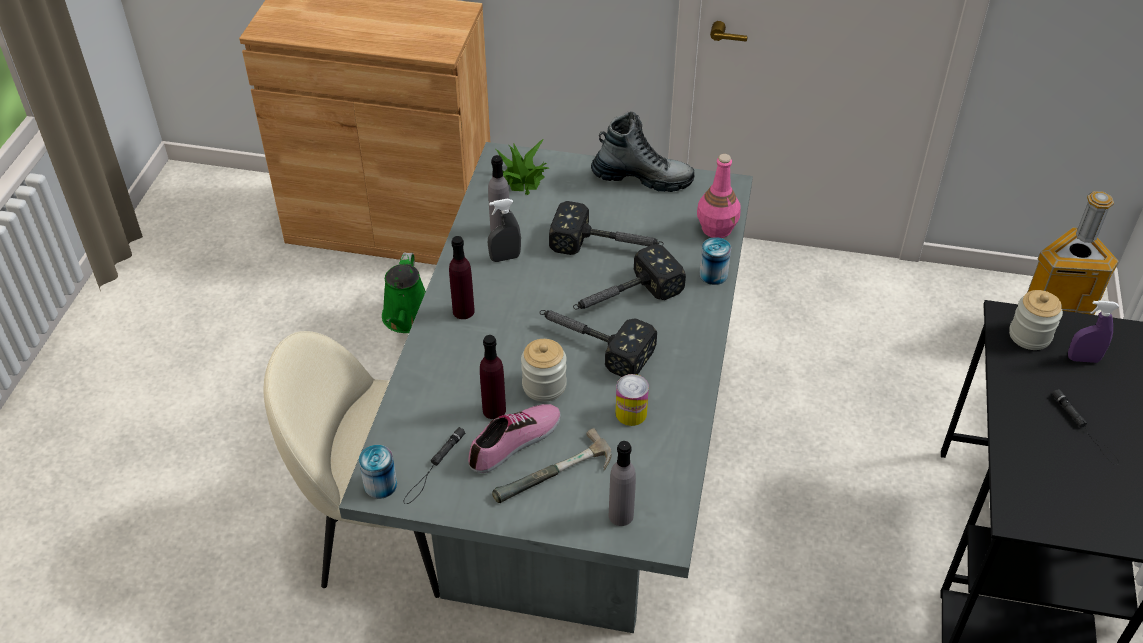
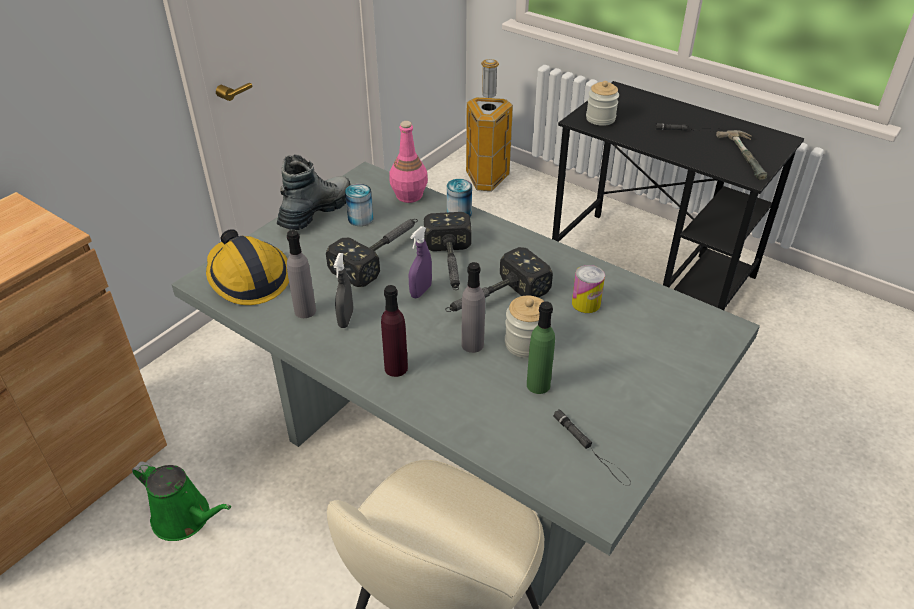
camera: 65 degrees left, 5 degrees down
can [359,445,397,499] -> can moved to [345,184,373,226]
shoe [468,404,561,473] -> none
purple bottle [480,335,506,419] -> green bottle [527,301,555,394]
hammer [492,428,612,503] -> hammer moved to [716,130,768,180]
potted plant [495,139,550,195] -> hard hat [206,229,289,305]
grey bottle [609,441,636,526] -> grey bottle moved to [461,262,485,353]
purple spray bottle [1068,300,1119,363] -> purple spray bottle moved to [409,226,432,298]

